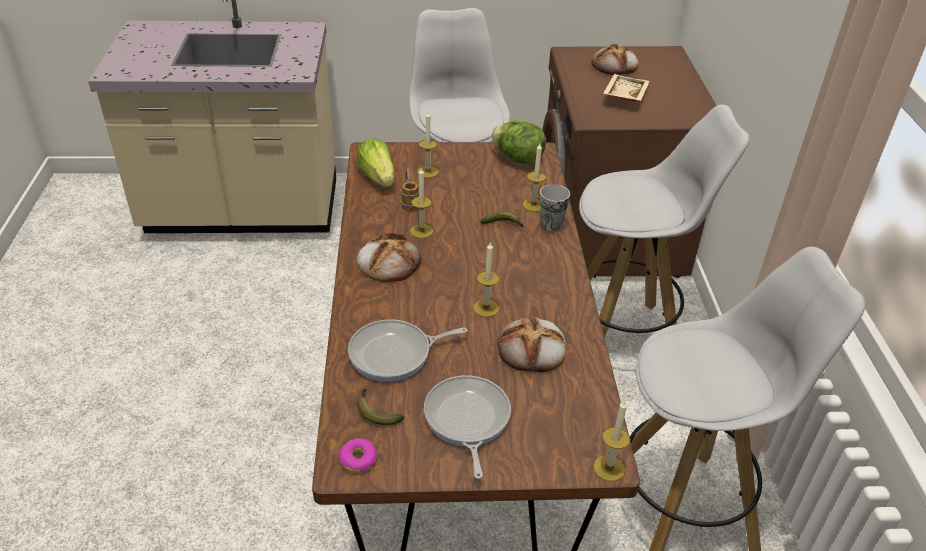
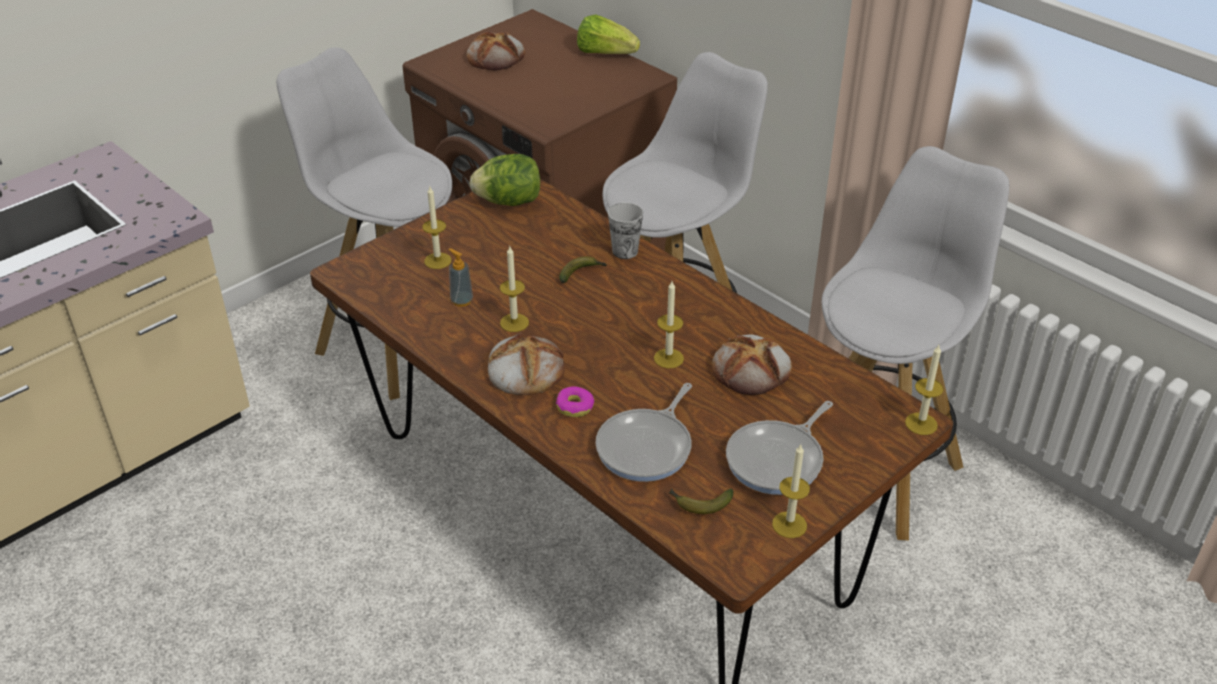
camera: 40 degrees left, 0 degrees up
donut [339,438,377,473] -> donut moved to [556,386,595,417]
lettuce [357,139,394,187] -> lettuce moved to [577,14,640,54]
mug [401,169,419,212] -> soap dispenser [448,248,473,307]
frying pan [424,375,511,479] -> frying pan turned 90 degrees counterclockwise [726,401,833,495]
candle [523,144,546,212] -> candle moved to [772,444,810,538]
beige tray [603,74,650,102] -> none

